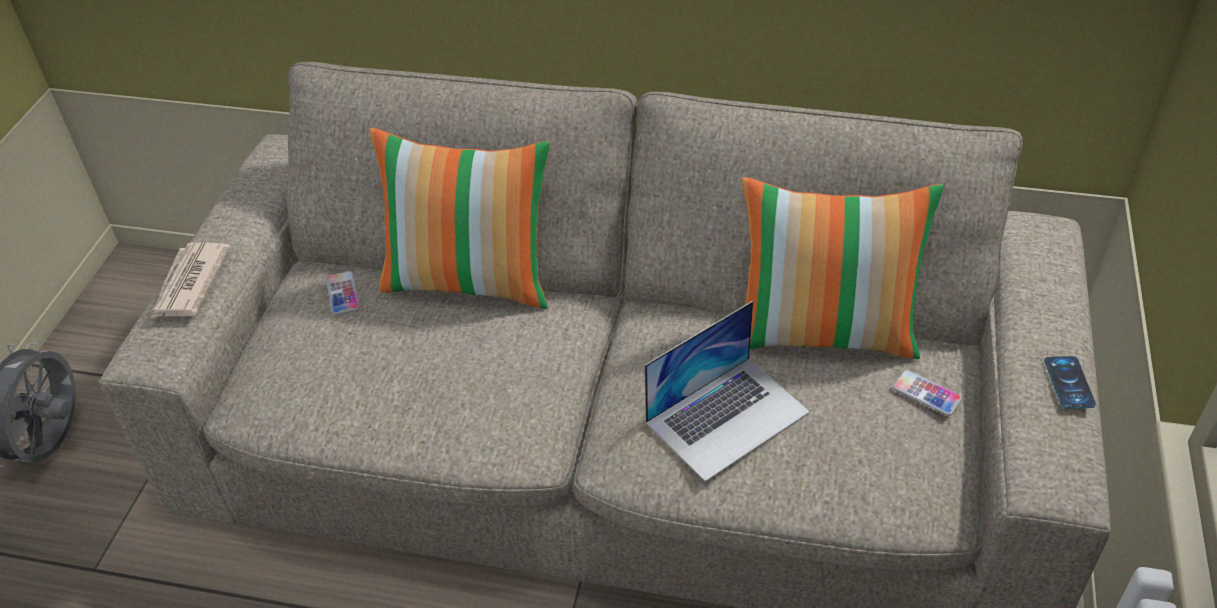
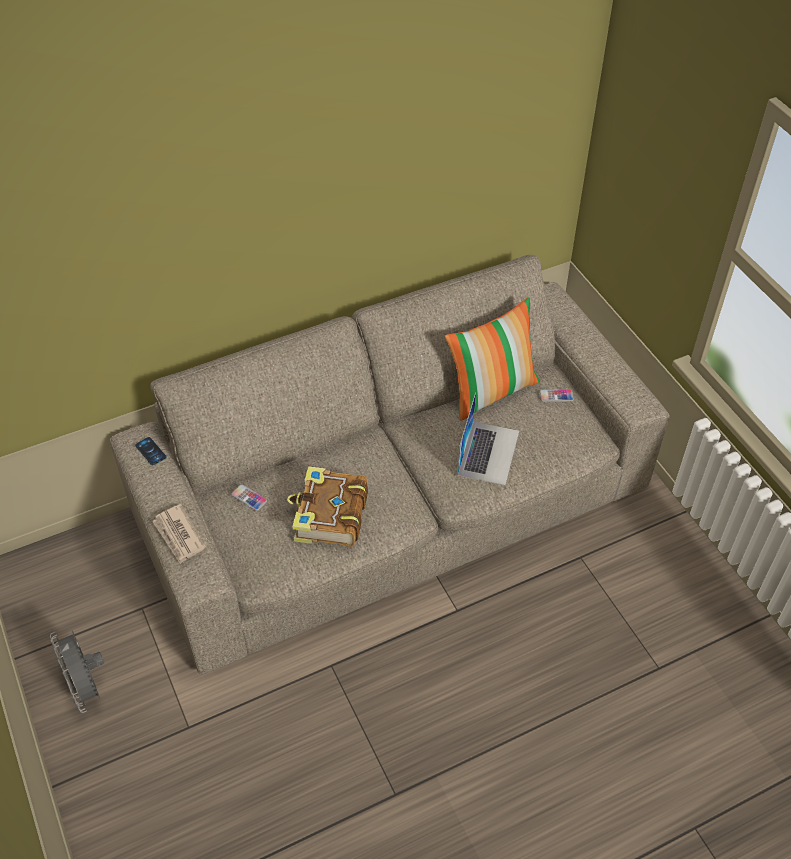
camera: 40 degrees left, 5 degrees up
pillow [369,128,550,309] -> none
phone [1044,356,1096,409] -> phone moved to [135,437,167,466]
none -> book [287,466,368,547]

